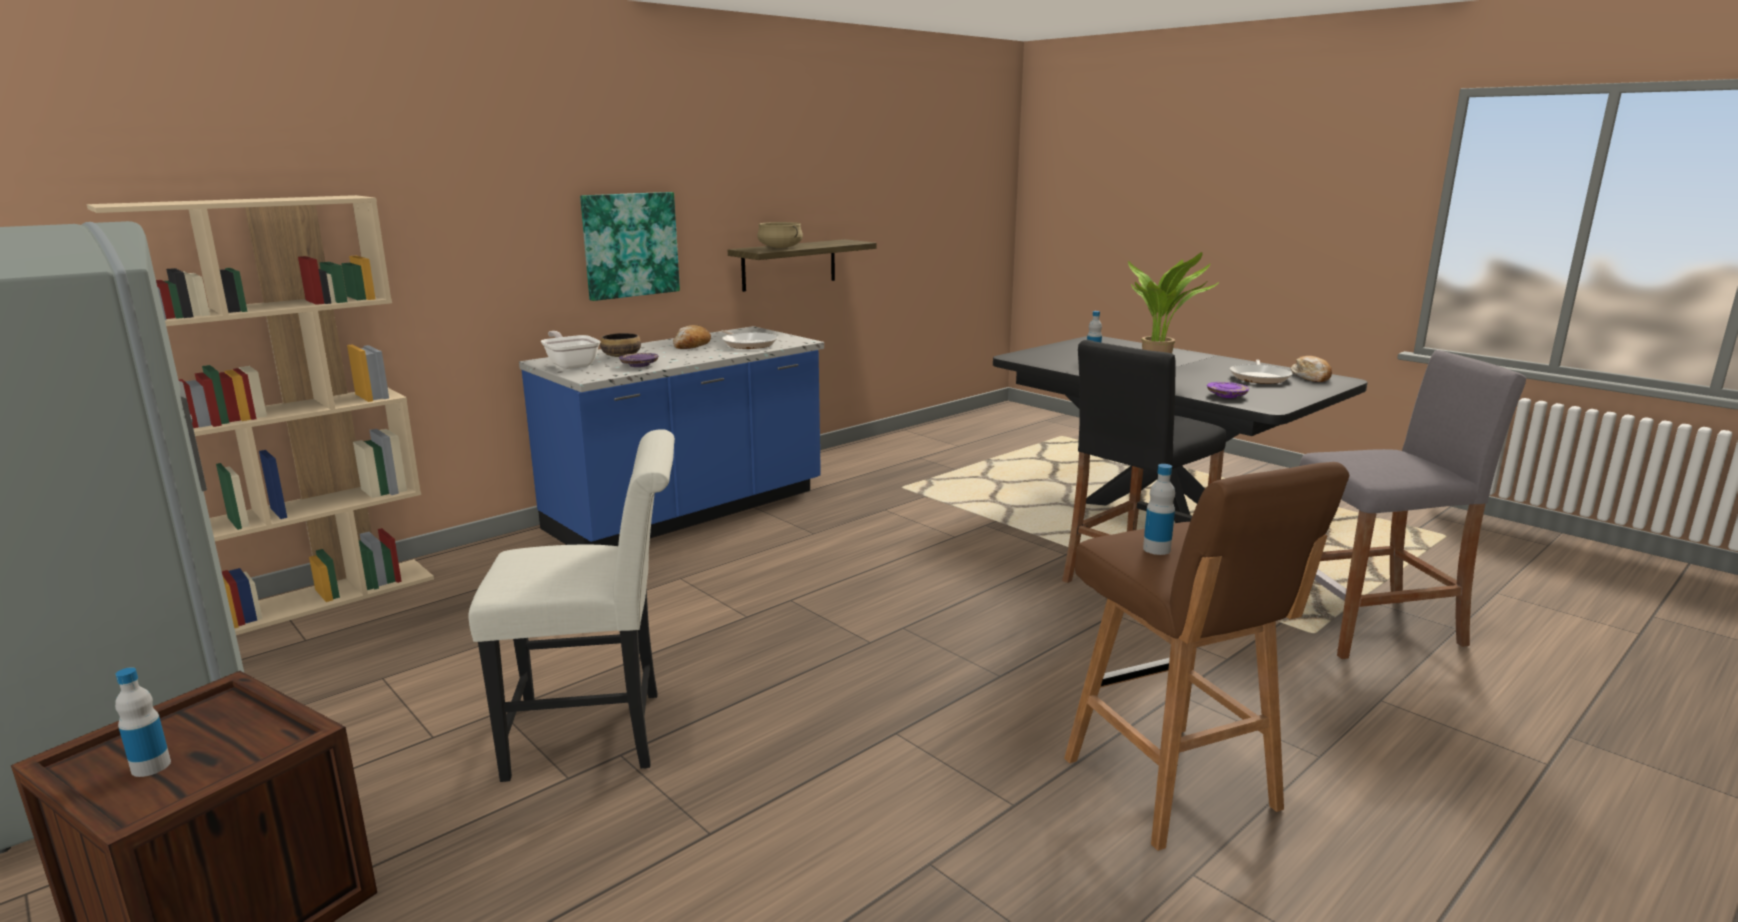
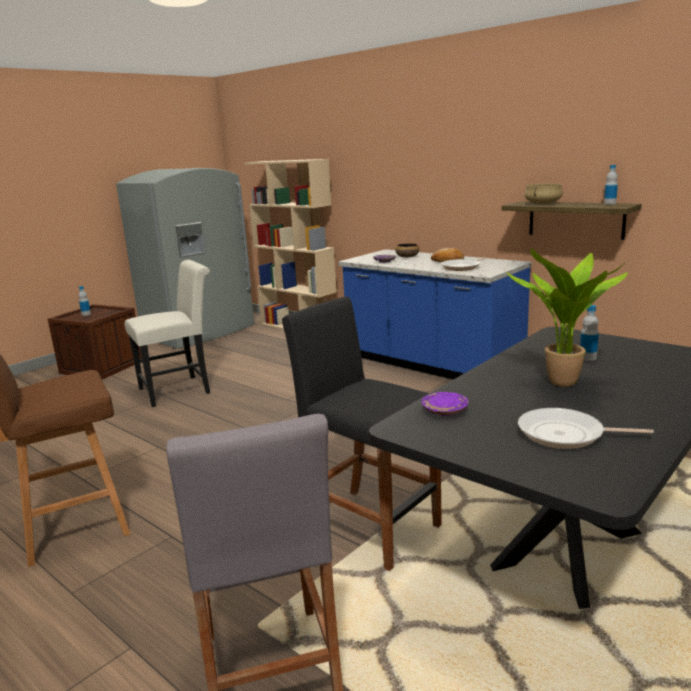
camera: 85 degrees right, 0 degrees up
white chair [468,429,675,782] -> white chair turned 105 degrees counterclockwise [125,260,210,407]
frying pan [541,331,601,369] -> none
picture [580,192,680,301] -> none
bottle [1143,464,1175,555] -> bottle moved to [604,165,618,205]
bread [1291,356,1332,382] -> none

